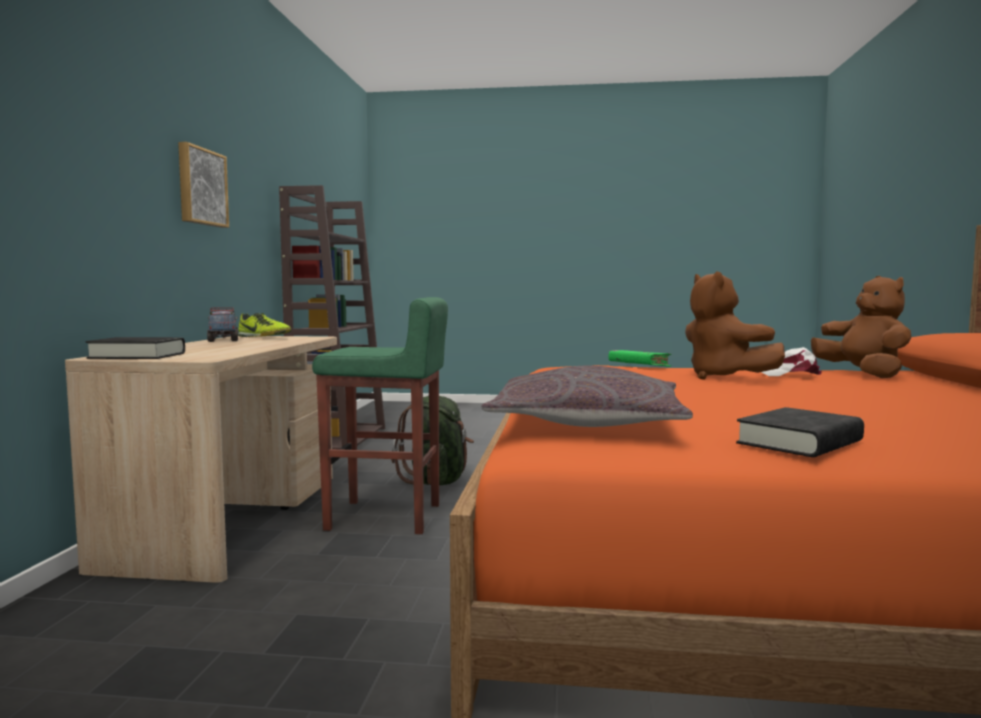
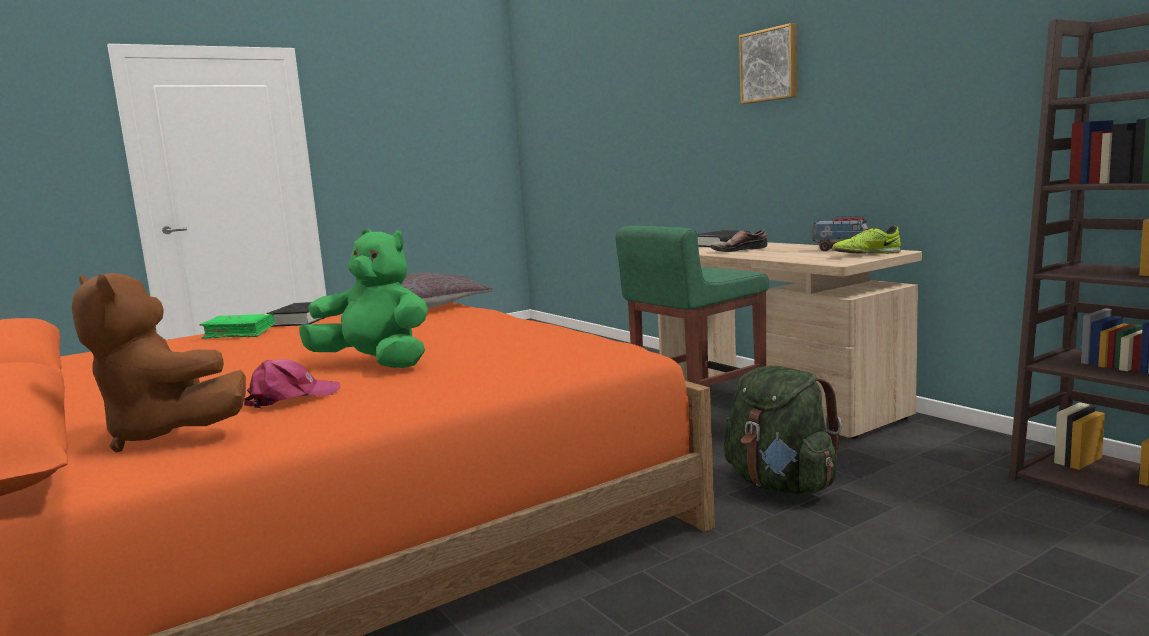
camera: 140 degrees right, 5 degrees up
picture [178,142,229,228] -> picture moved to [739,23,797,104]
green book [608,350,671,367] -> green book moved to [199,314,275,339]
brown plush toy [685,271,785,380] -> green plush toy [299,229,428,368]
white cap [762,347,822,376] -> pink cap [244,359,340,408]
none -> shoe [711,229,767,252]

